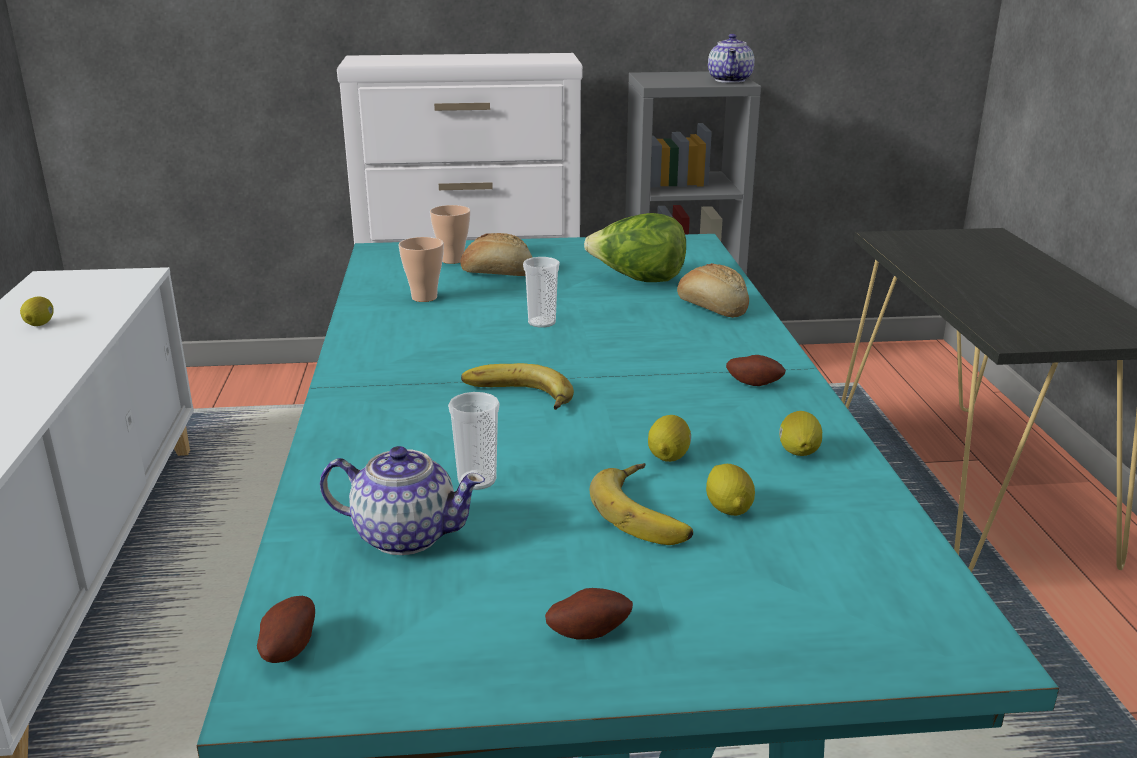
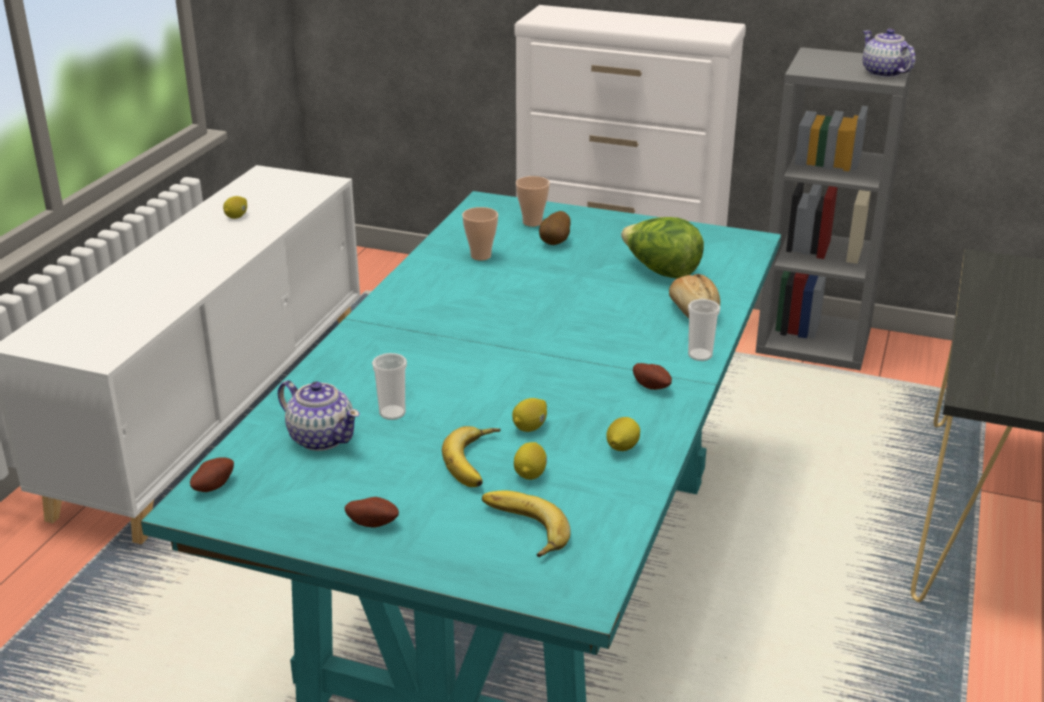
camera: 25 degrees right, 5 degrees up
bread [460,233,532,276] -> potato [539,211,571,245]
banana [461,363,574,410] -> banana moved to [482,491,570,557]
cup [523,257,560,328] -> cup moved to [688,299,720,361]
teapot [708,34,754,83] -> teapot turned 120 degrees clockwise [863,29,916,78]

